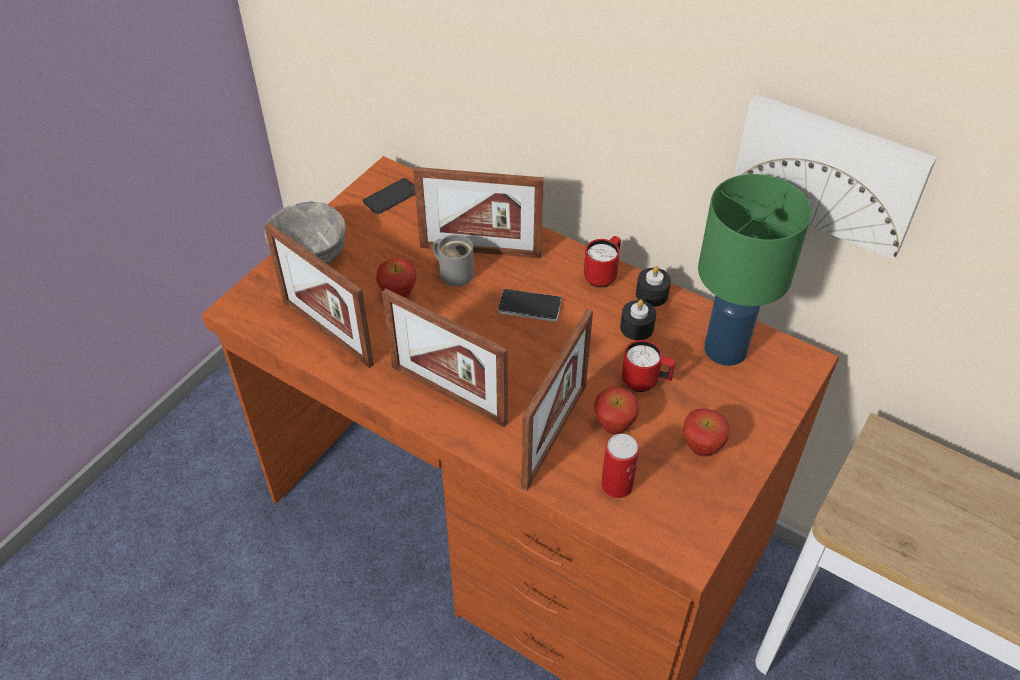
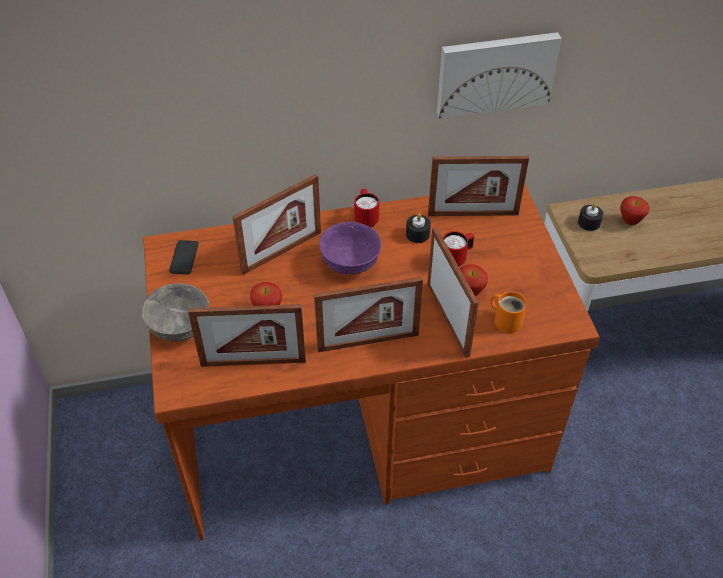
camera: 45 degrees left, 0 degrees up
grey mug [433,234,474,286] -> none
phone [498,289,562,322] -> purple bowl [319,222,381,274]
can [601,434,639,498] -> orange mug [491,291,527,333]
black candle [636,266,671,307] -> black candle moved to [578,203,603,231]
apple [683,409,730,457] -> apple moved to [620,196,650,225]
green table lamp [698,174,812,366] -> picture frame [428,156,529,216]

